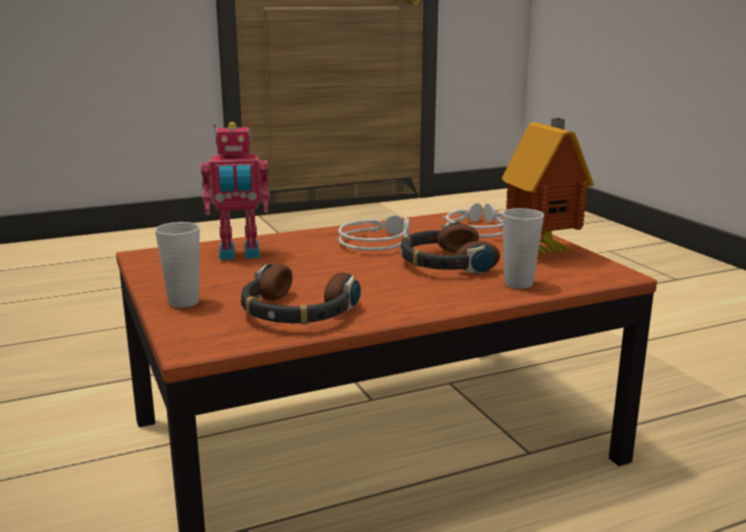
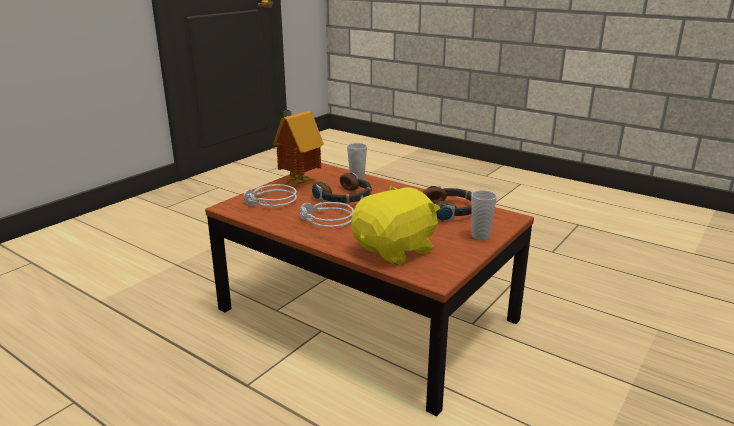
camera: 120 degrees left, 5 degrees up
toy robot [200,122,270,260] -> yellow plush toy [351,186,440,265]

